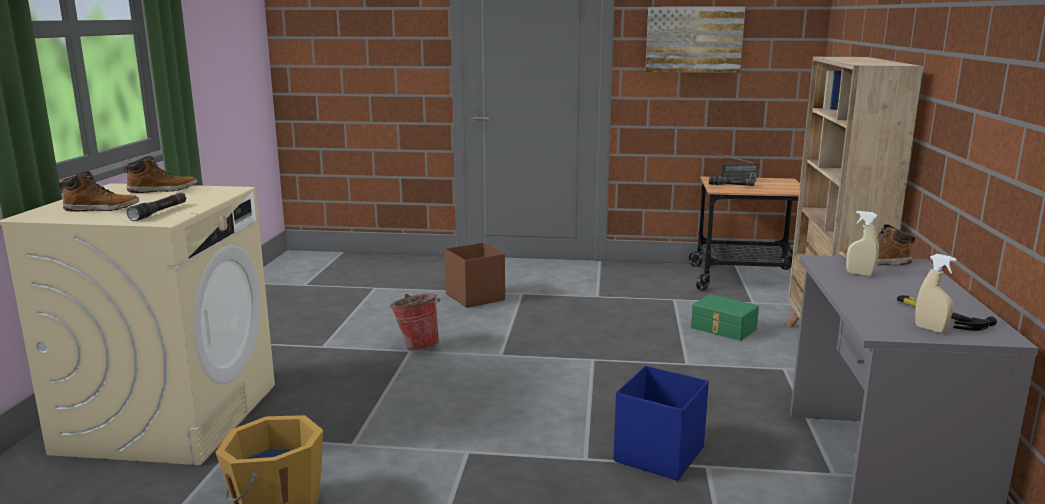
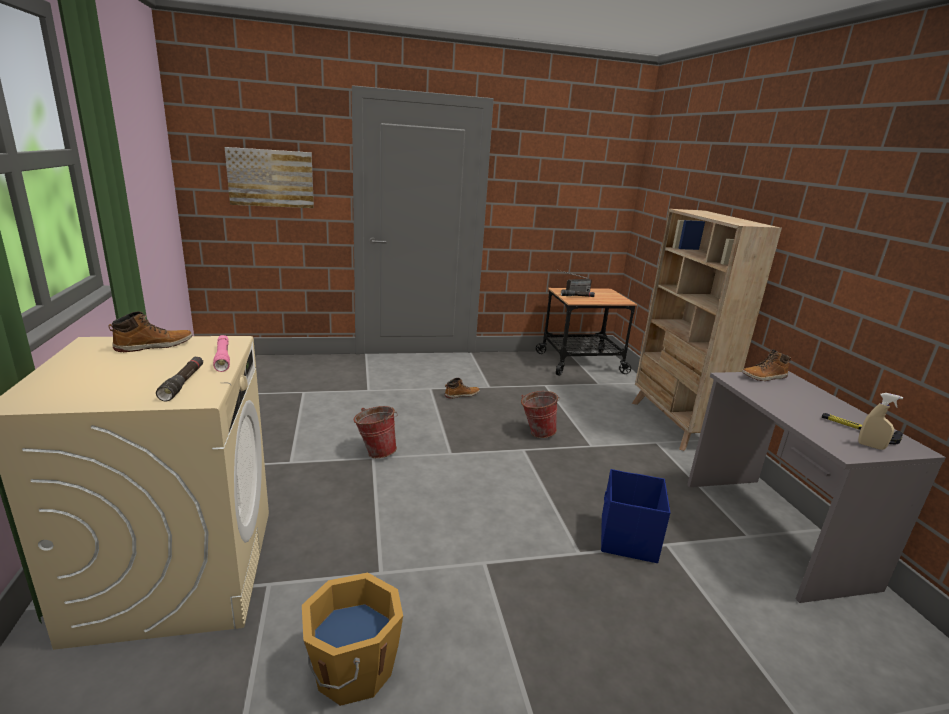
camera: 20 degrees left, 5 degrees up
boot [59,171,139,212] -> boot moved to [445,378,480,399]
brown storage box [445,243,505,308] -> none
picture [645,7,745,73] -> picture moved to [225,147,314,208]
green storage box [691,294,759,341] -> none
beige spray bottle [846,211,879,276] -> none
none -> pink flashlight [213,335,230,372]
none -> bucket [521,391,560,438]

